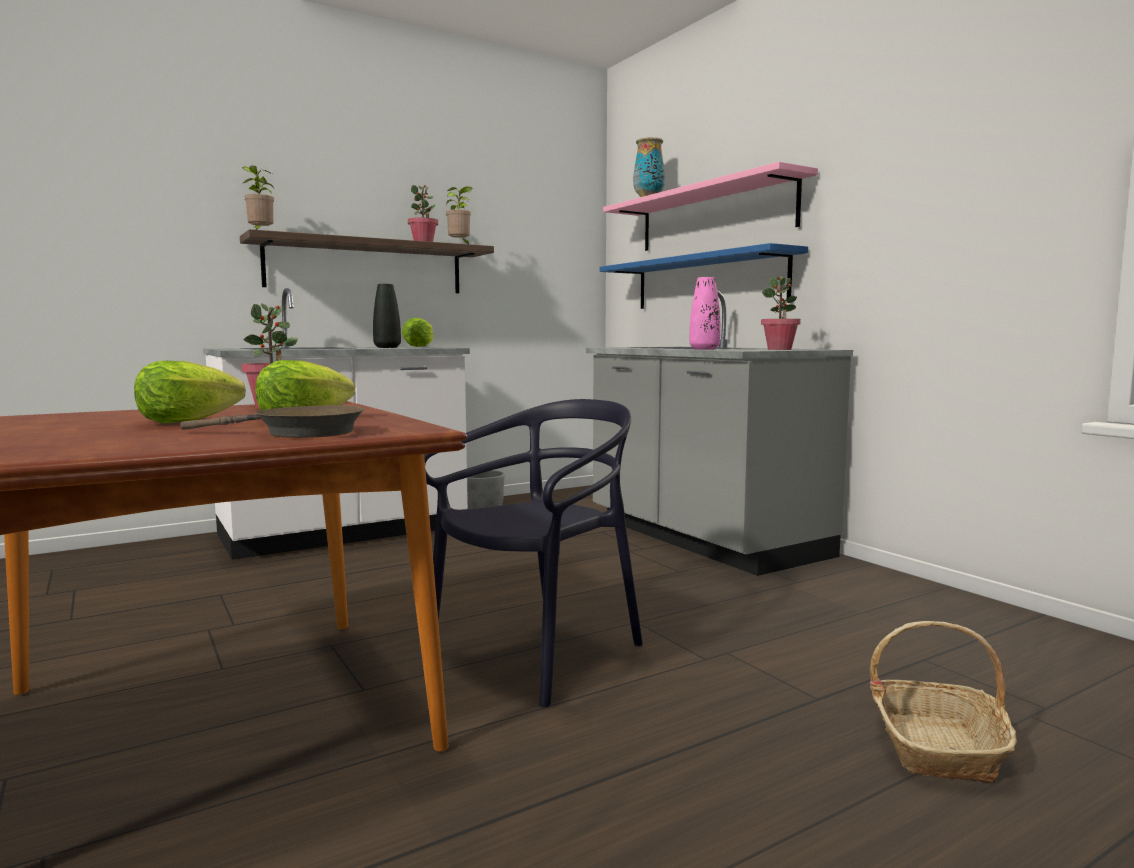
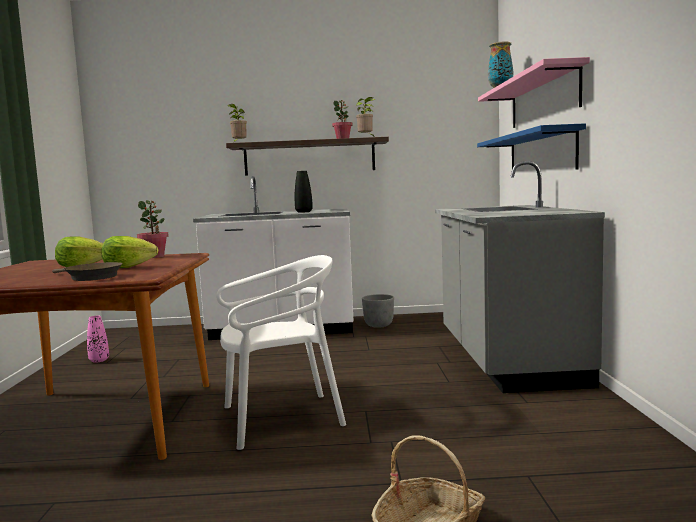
camera: 30 degrees right, 0 degrees up
lettuce [402,318,433,347] -> none
black chair [424,399,643,708] -> white chair [216,255,346,450]
pink vase [689,277,721,350] -> pink vase moved to [87,316,109,363]
potted plant [761,277,801,350] -> none

